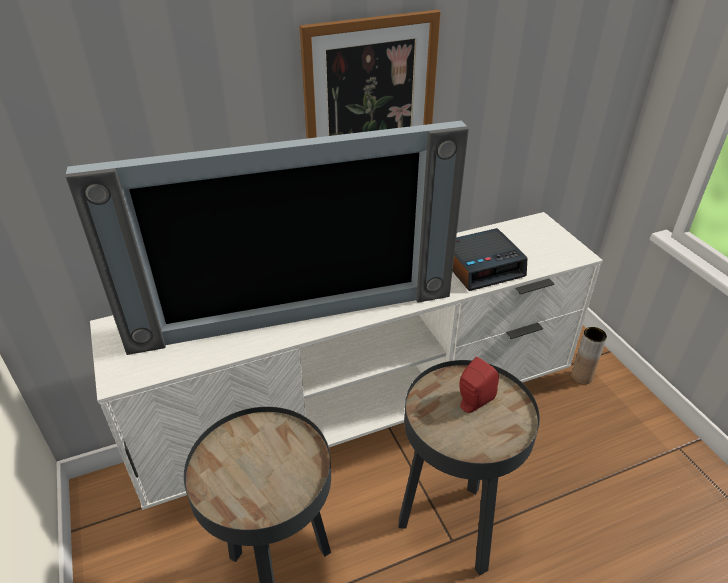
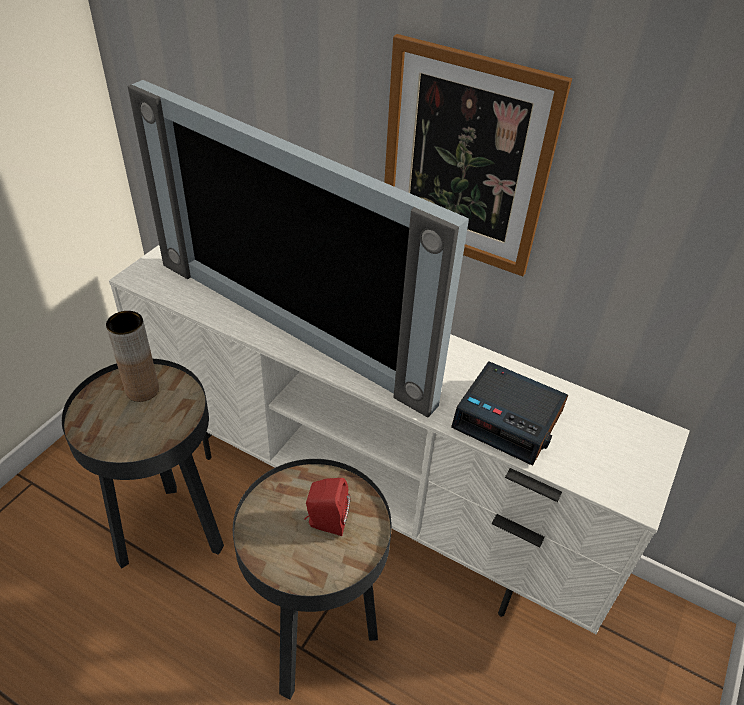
camera: 50 degrees right, 5 degrees up
brown vase [571,327,607,384] -> brown vase moved to [106,311,159,402]

